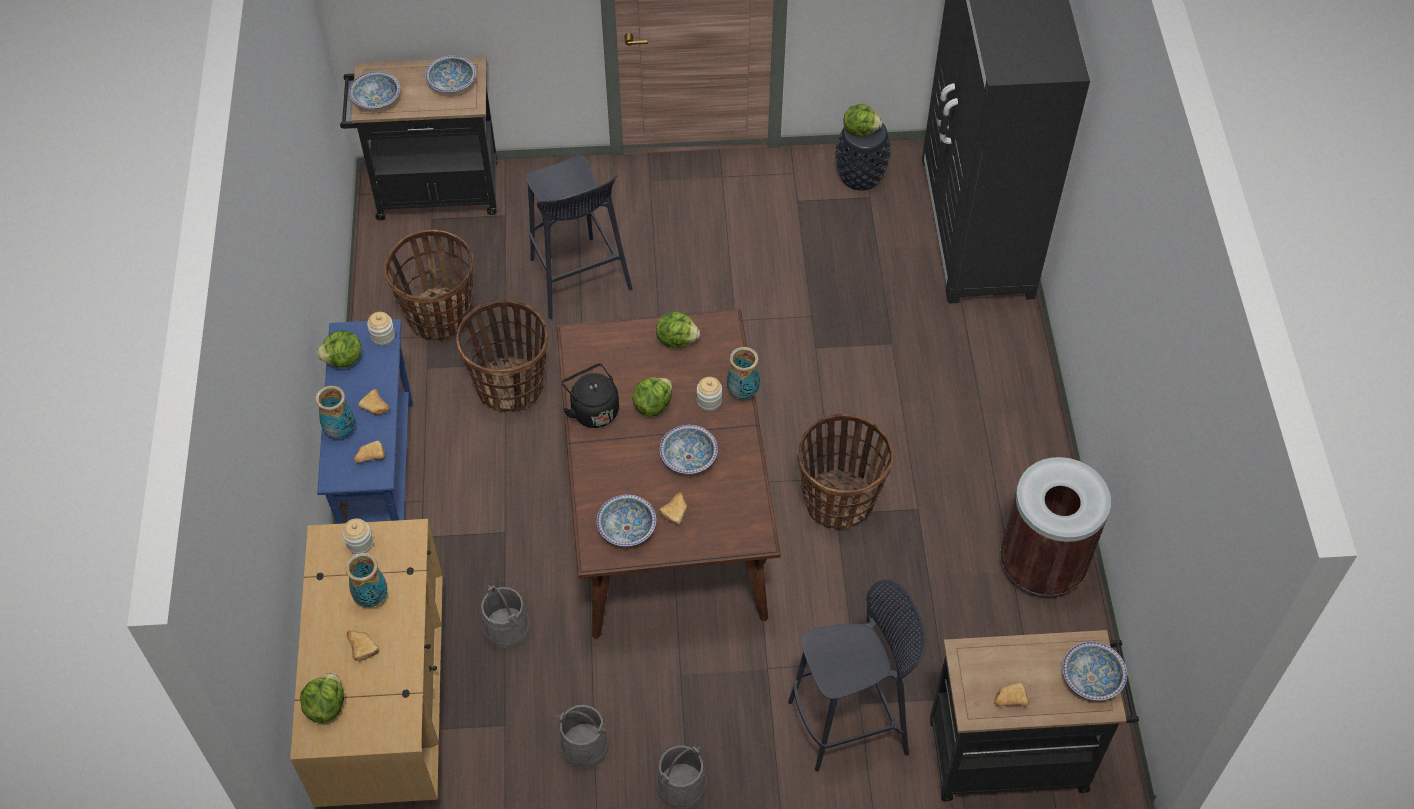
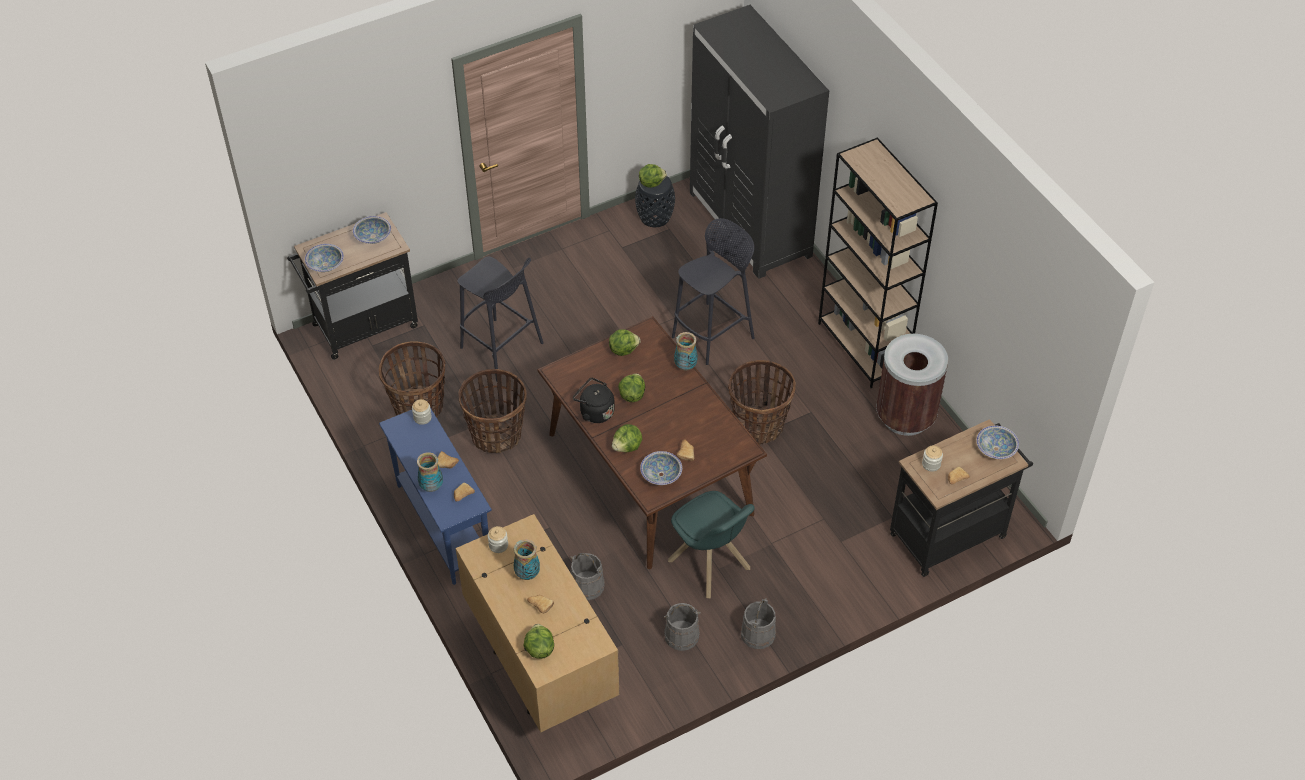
camera: 25 degrees left, 5 degrees down
lettuce [317,330,362,368] -> lettuce moved to [612,424,642,452]
bowl [660,425,718,474] -> none
jar [697,377,722,411] -> jar moved to [922,446,943,472]
grey stool [788,579,926,772] -> grey stool moved to [672,218,755,365]
none -> turquoise chair [668,491,755,598]
none -> beige bookcase [818,137,938,388]

